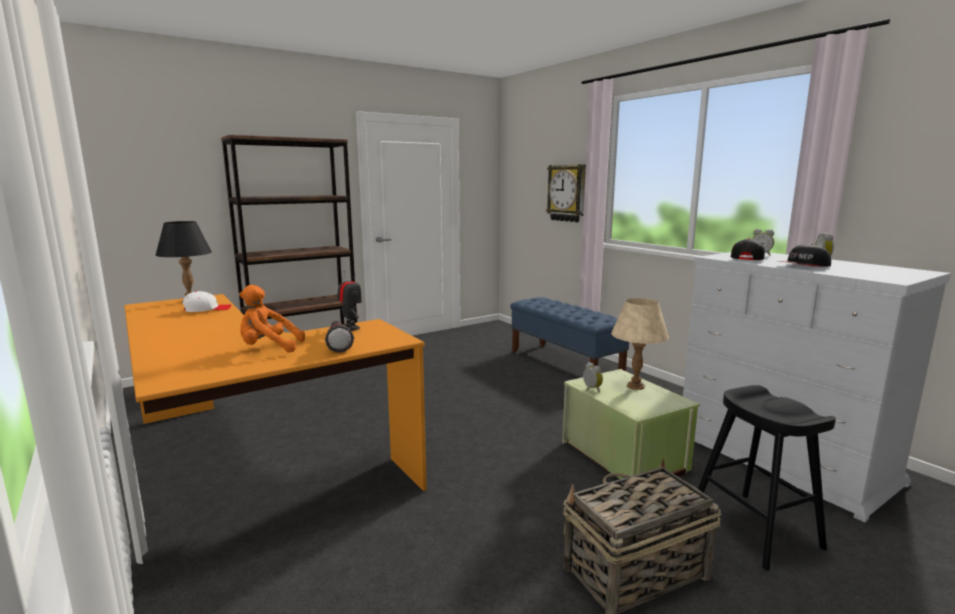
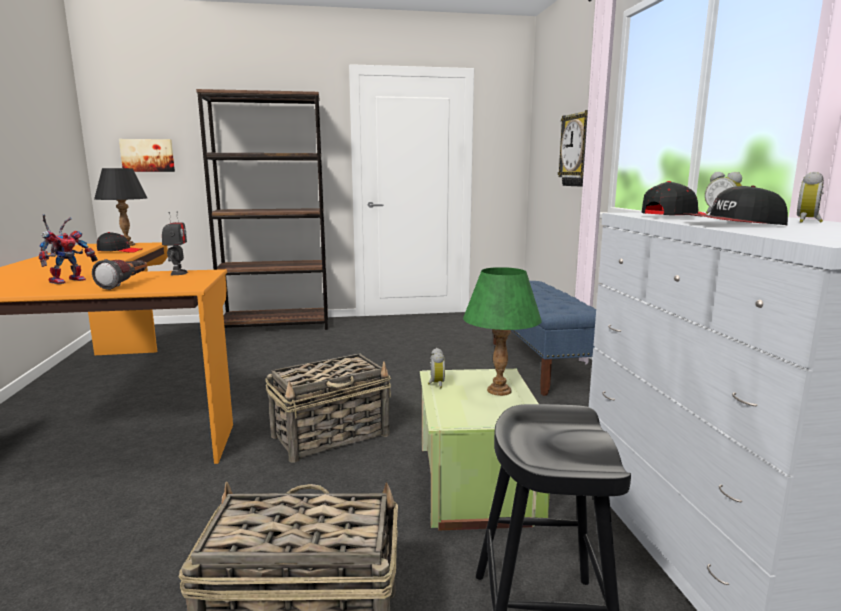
camera: 25 degrees right, 0 degrees up
white cap [183,291,231,312] -> black cap [97,232,142,253]
orange plush toy [239,285,305,353] -> toy robot [39,214,98,284]
beige table lamp [611,298,669,390] -> green table lamp [463,267,542,396]
none -> picture [119,139,175,172]
none -> basket [265,353,391,462]

